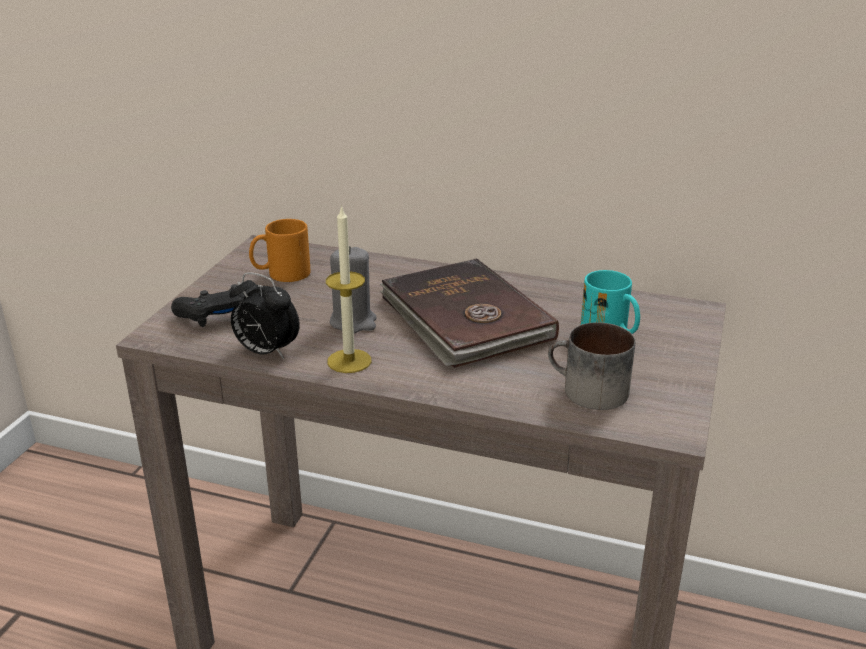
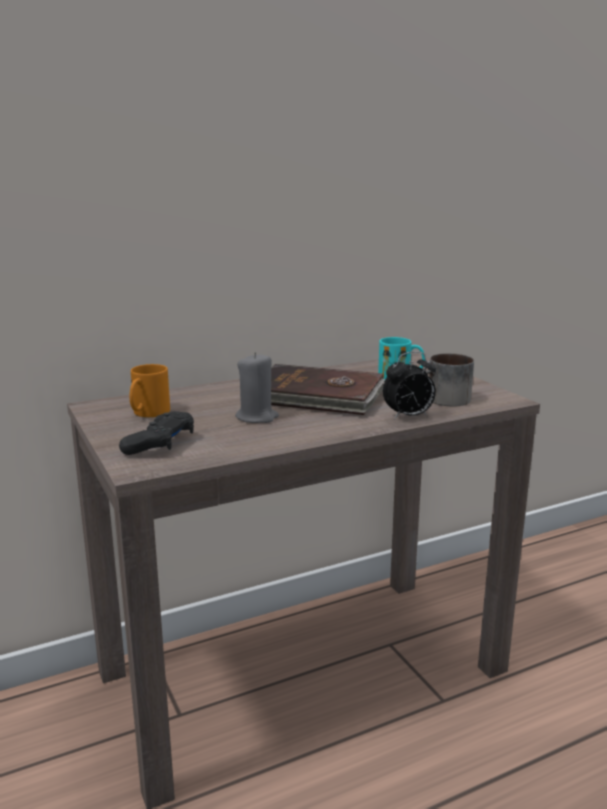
camera: 45 degrees left, 10 degrees down
alarm clock [230,272,300,359] -> alarm clock moved to [383,351,436,420]
candle [326,205,372,373] -> none

